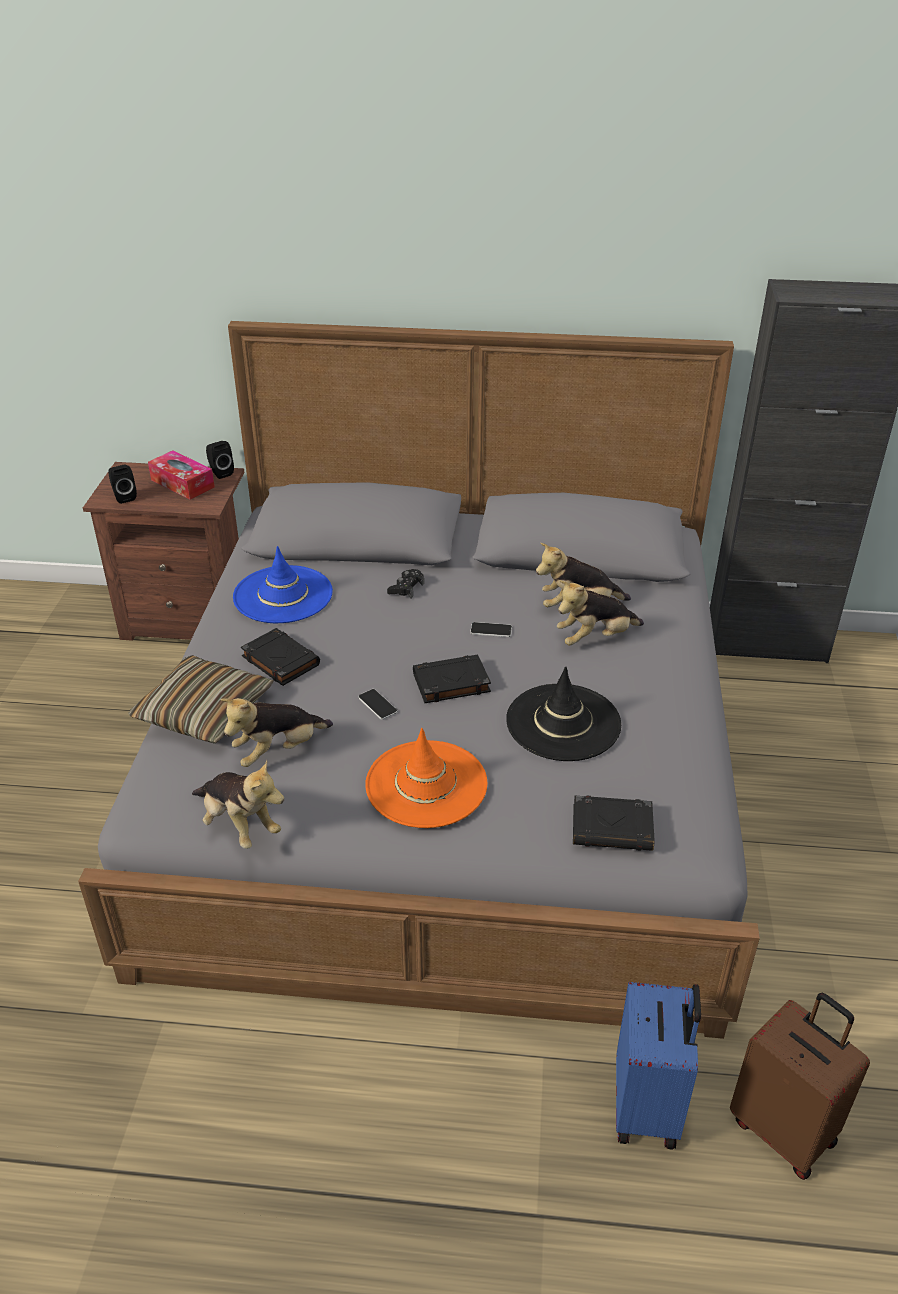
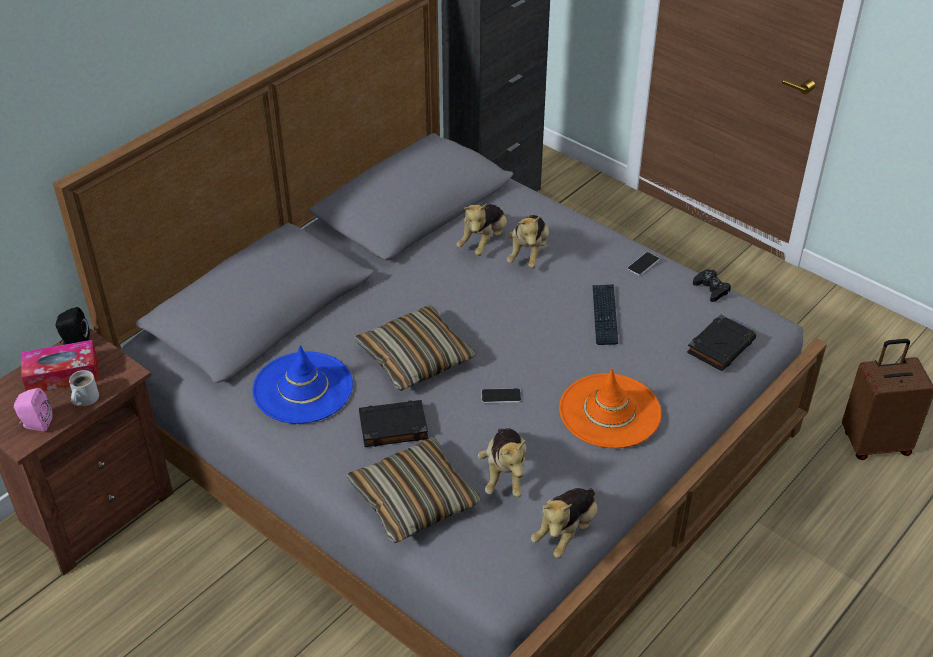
camera: 55 degrees left, 5 degrees up
black speaker [108,465,137,504] -> pink speaker [14,388,53,431]
plush toy [192,760,284,849] -> plush toy turned 135 degrees clockwise [531,488,598,558]
black game controller [387,569,424,598] -> black game controller moved to [693,269,731,302]
black book [413,655,491,703] -> none
phone [470,622,512,637] -> phone moved to [627,252,660,276]
black hat [506,666,621,761] -> keyboard [593,284,618,345]
blue suitcase [616,982,701,1150] -> none
none -> white mug [69,370,99,406]
none -> pillow [355,305,476,391]

